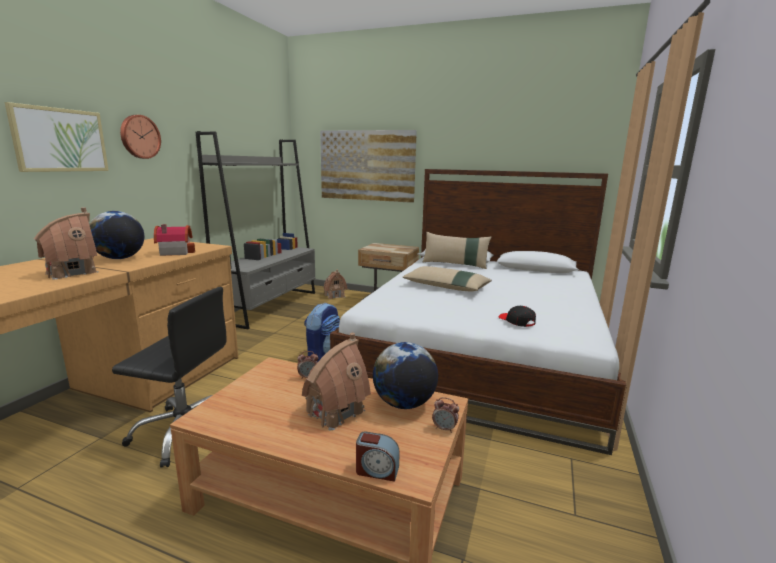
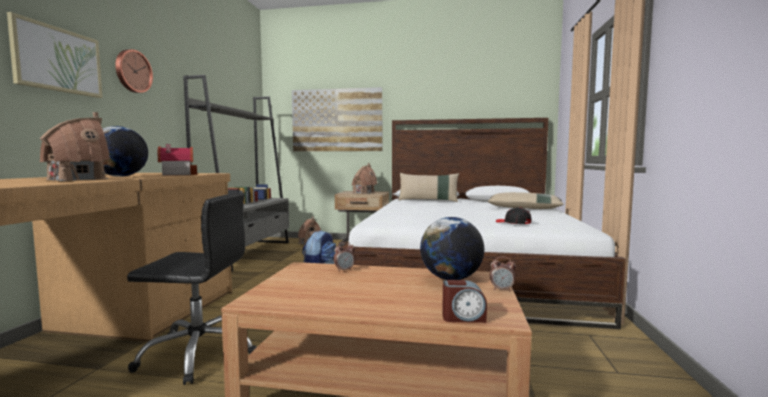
camera: 10 degrees left, 10 degrees down
toy house [302,333,371,431] -> toy house moved to [352,163,377,194]
beige pillow [403,266,492,291] -> beige pillow moved to [487,192,564,209]

